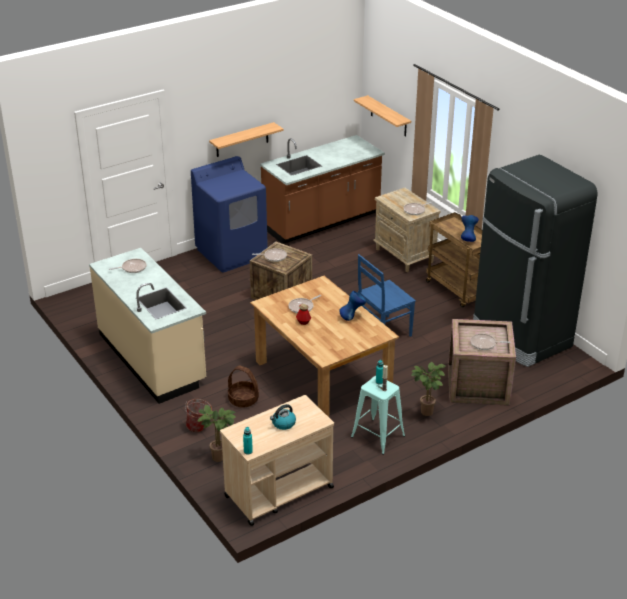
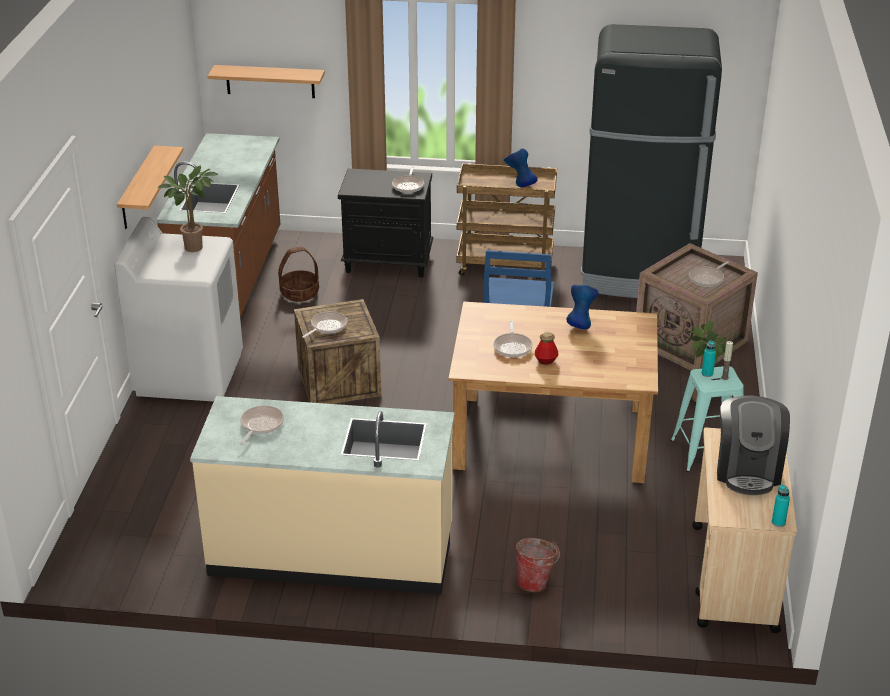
camera: 50 degrees left, 0 degrees up
blue washing machine [191,156,268,273] -> white washing machine [114,217,243,402]
potted plant [197,405,236,462] -> potted plant moved to [158,166,218,252]
basket [228,366,259,408] -> basket moved to [278,247,319,302]
kettle [270,404,296,430] -> coffee machine [717,396,790,495]
beige nightstand [373,188,440,272] -> black nightstand [338,168,433,277]

